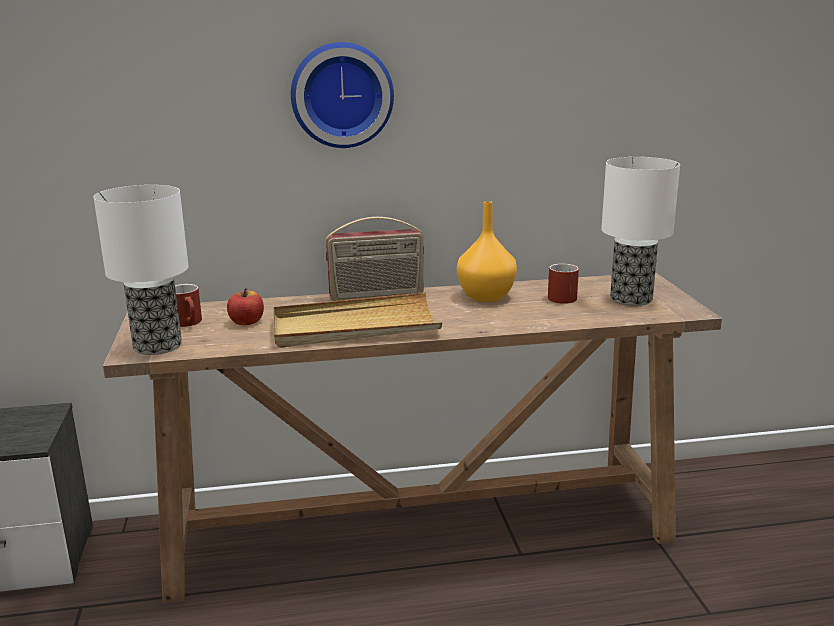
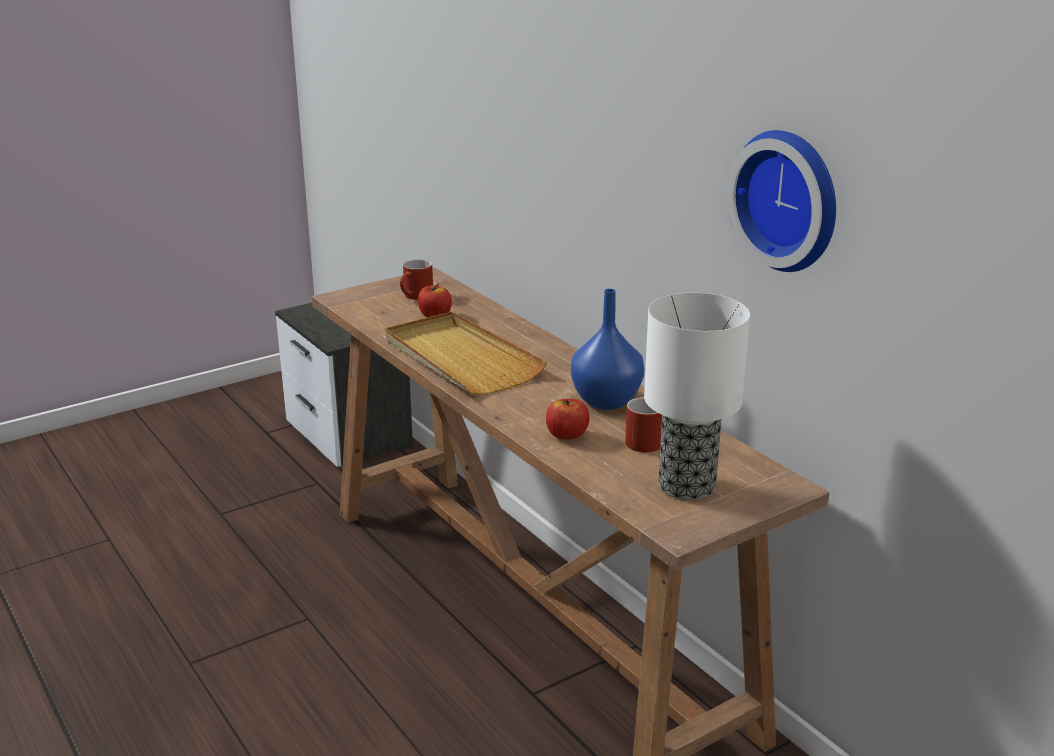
camera: 65 degrees right, 5 degrees up
table lamp [94,185,189,355] -> none
wall clock [291,42,394,148] -> wall clock moved to [727,130,836,272]
radio [326,217,424,301] -> none
orange vase [457,201,517,302] -> blue vase [571,289,645,410]
none -> apple [546,399,589,440]

